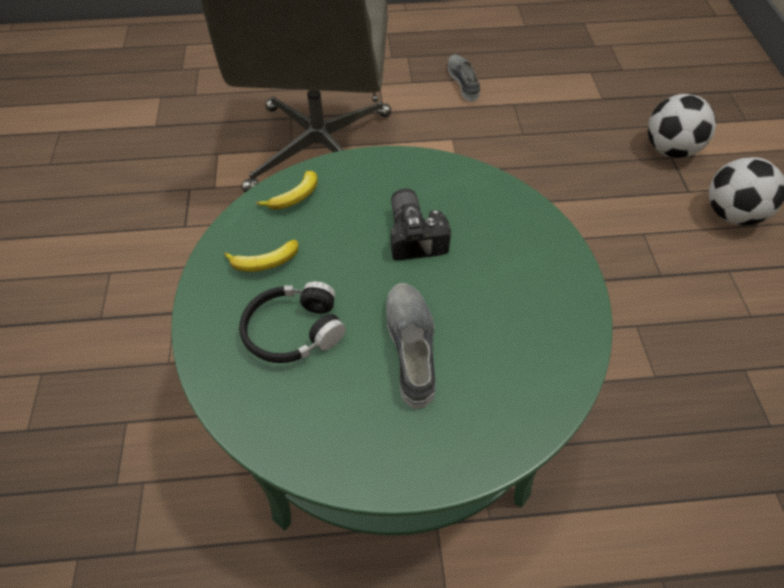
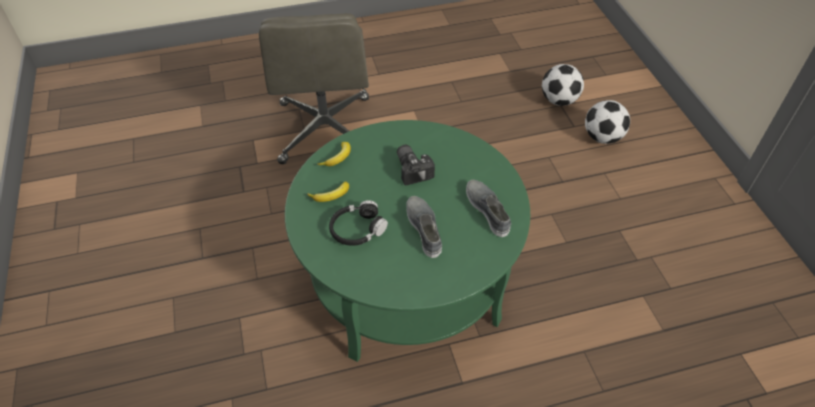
camera: 10 degrees left, 5 degrees down
grey shoe [448,54,480,102] -> grey shoe moved to [466,180,511,237]

